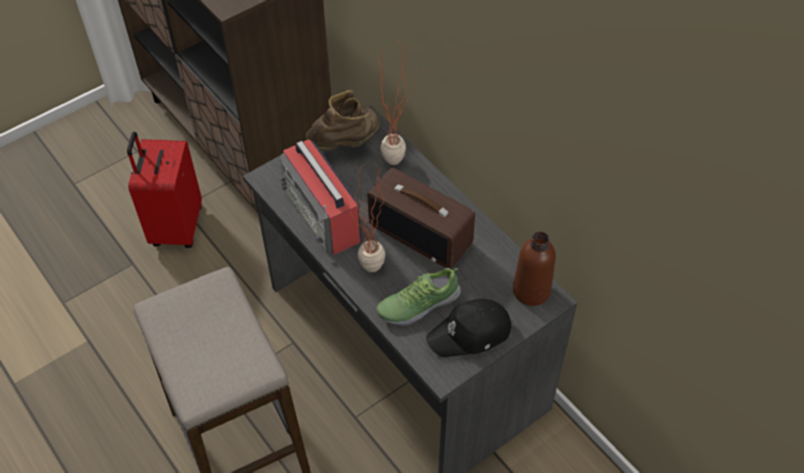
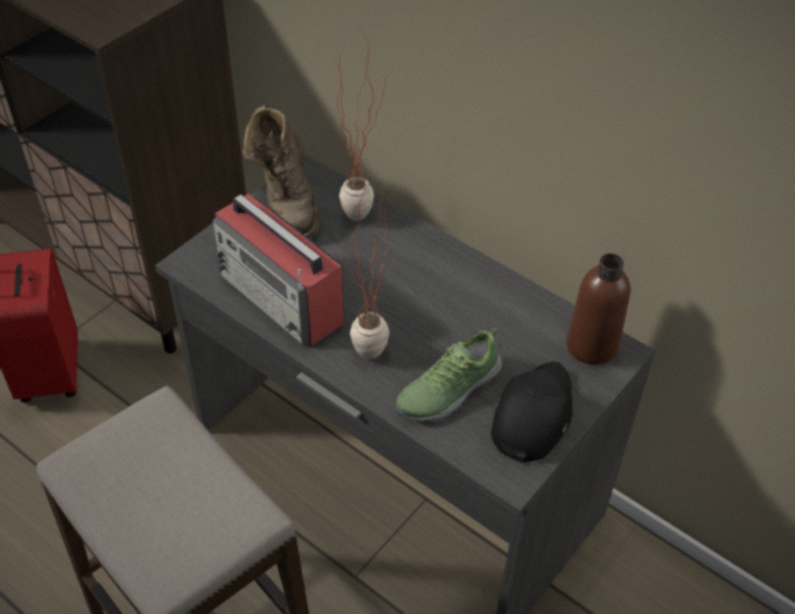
camera: 15 degrees left, 5 degrees down
brown boot [305,90,380,151] -> brown boot turned 135 degrees clockwise [243,104,320,238]
radio [368,168,475,269] -> none
black cap [426,299,511,357] -> black cap turned 150 degrees clockwise [491,362,573,463]

